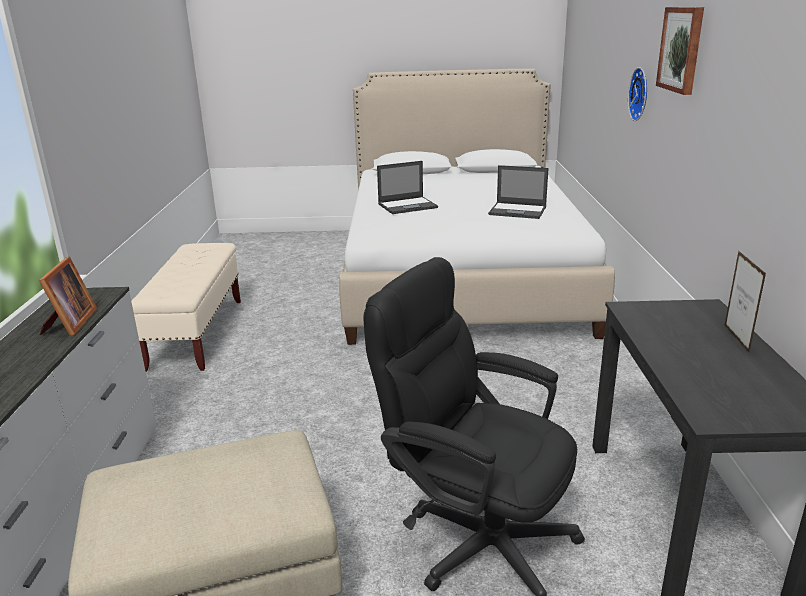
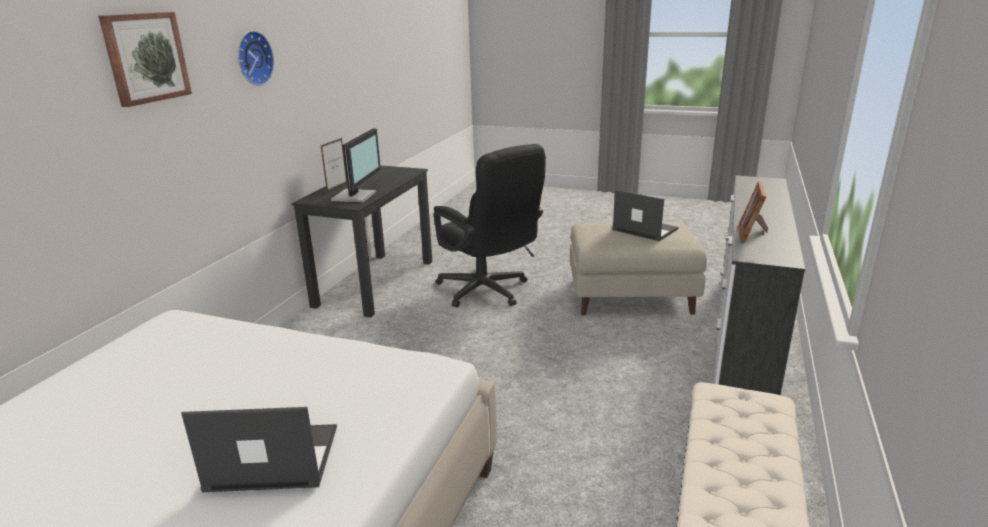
camera: 160 degrees left, 0 degrees up
laptop [488,165,549,219] -> laptop moved to [612,190,678,241]
wall clock [628,67,647,121] -> wall clock moved to [238,31,274,86]
none -> monitor [331,129,381,202]

